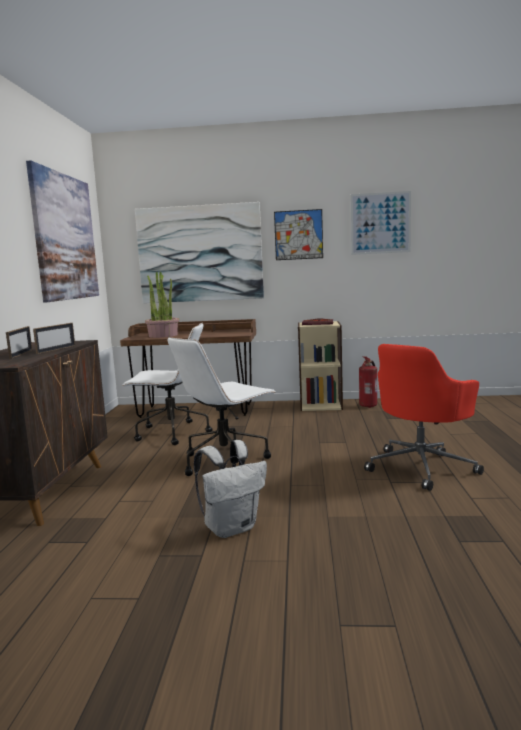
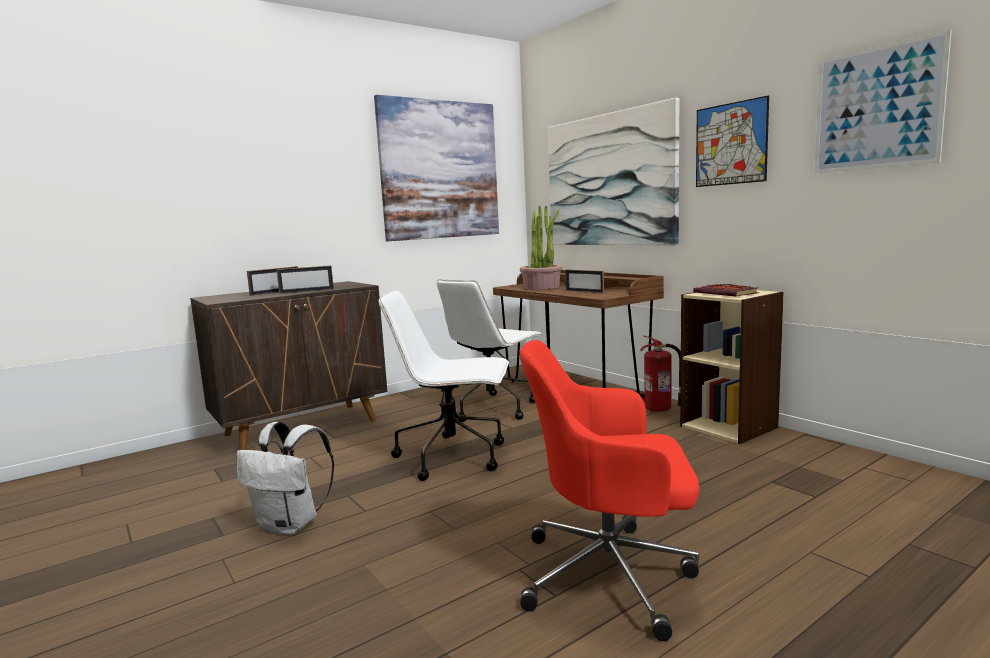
camera: 50 degrees right, 0 degrees up
white office chair [122,322,213,445] -> white office chair turned 75 degrees clockwise [437,280,542,422]
fire extinguisher [359,356,377,408] -> fire extinguisher moved to [640,336,681,412]
none -> picture frame [565,270,604,293]

